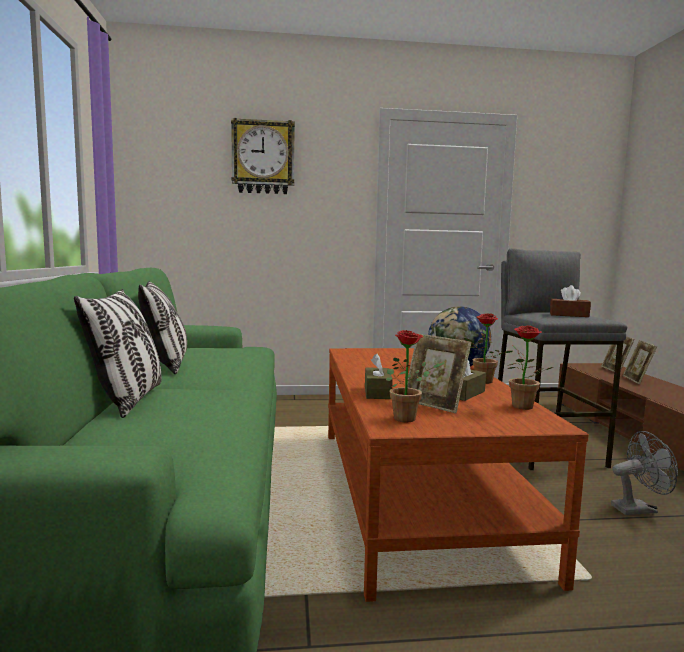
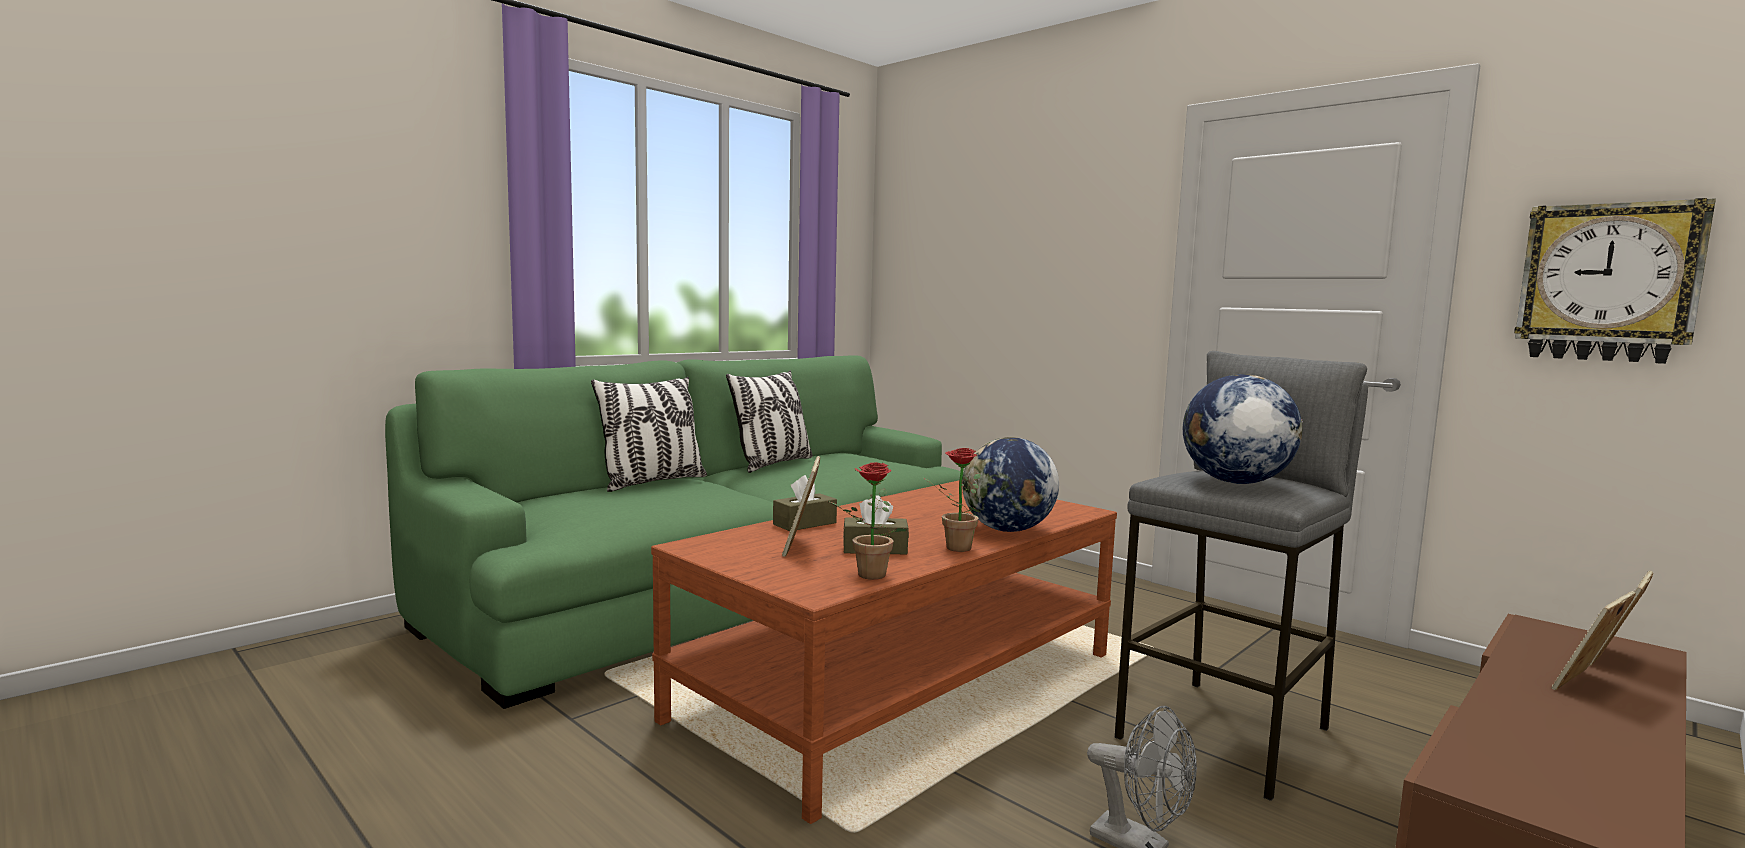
camera: 50 degrees right, 0 degrees up
wall clock [231,118,295,194] -> wall clock moved to [1514,198,1716,364]
potted plant [386,330,445,422] -> none
brown tissue box [550,285,591,317] -> globe [1183,374,1303,484]

